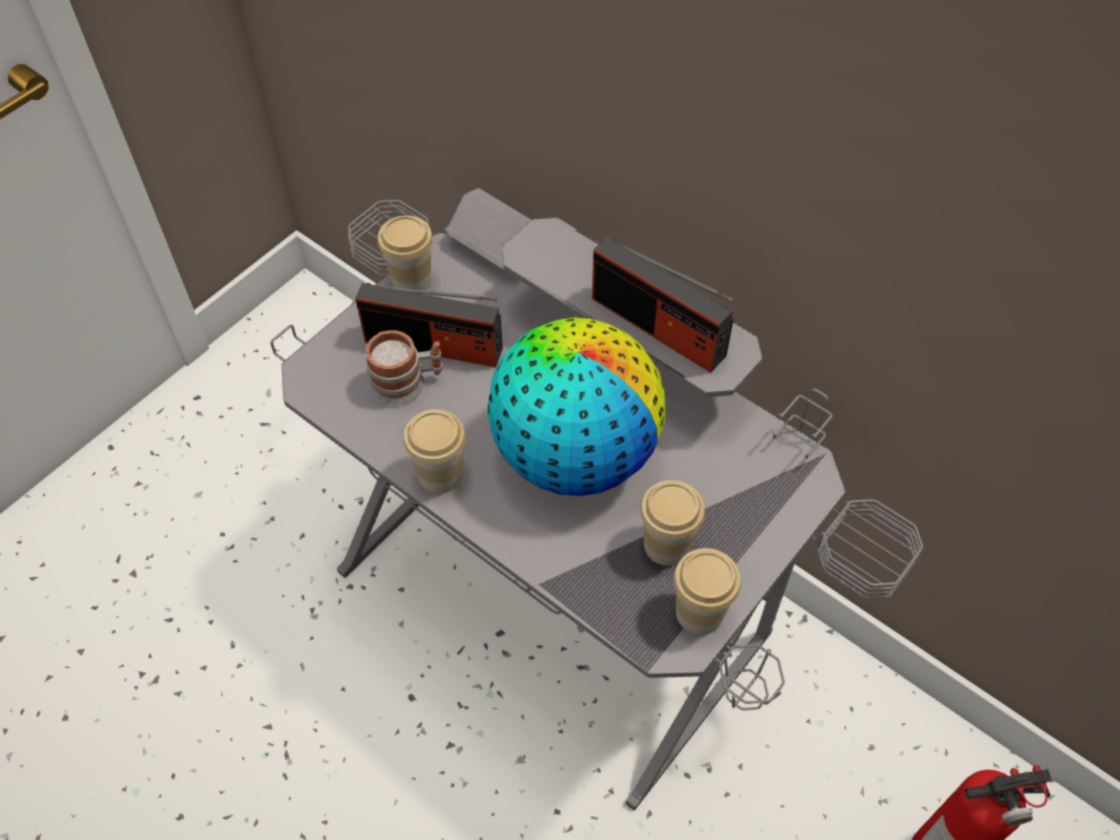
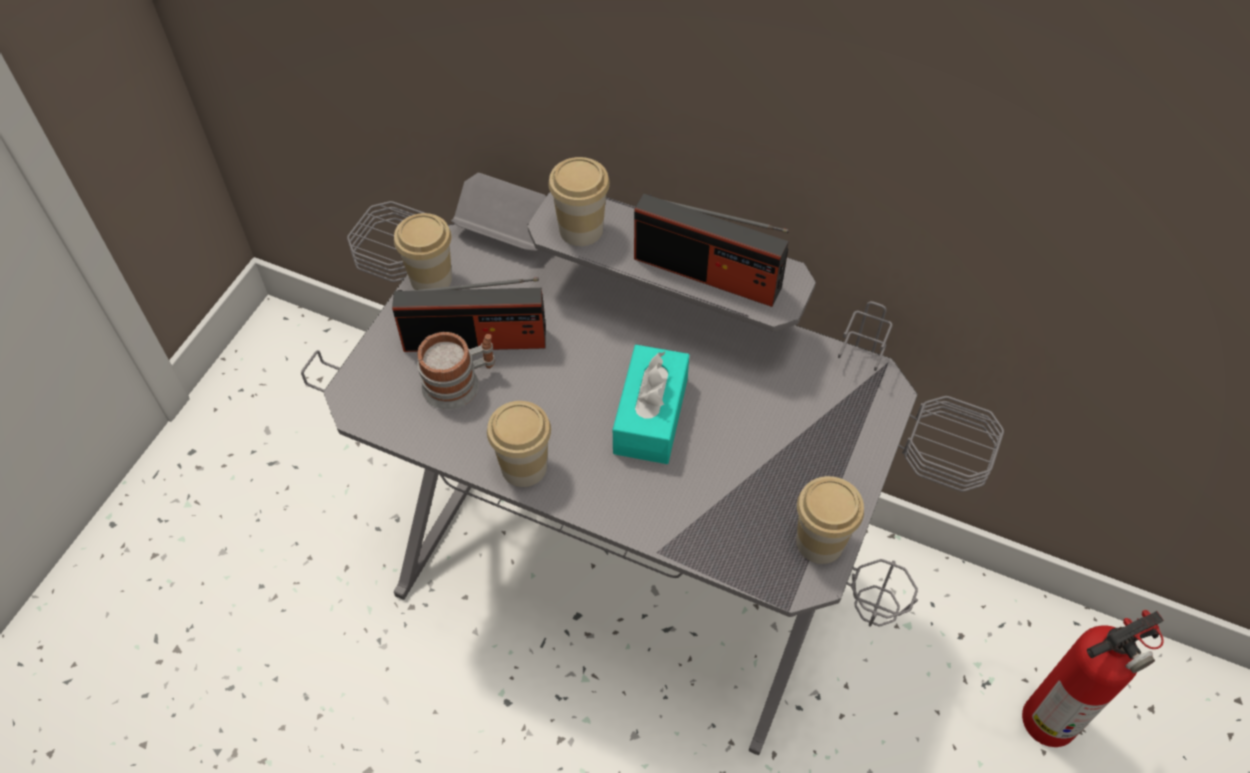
camera: 15 degrees left, 0 degrees up
globe [487,318,665,496] -> turquoise tissue box [613,345,689,464]
cup [640,480,705,566] -> cup moved to [548,157,610,246]

